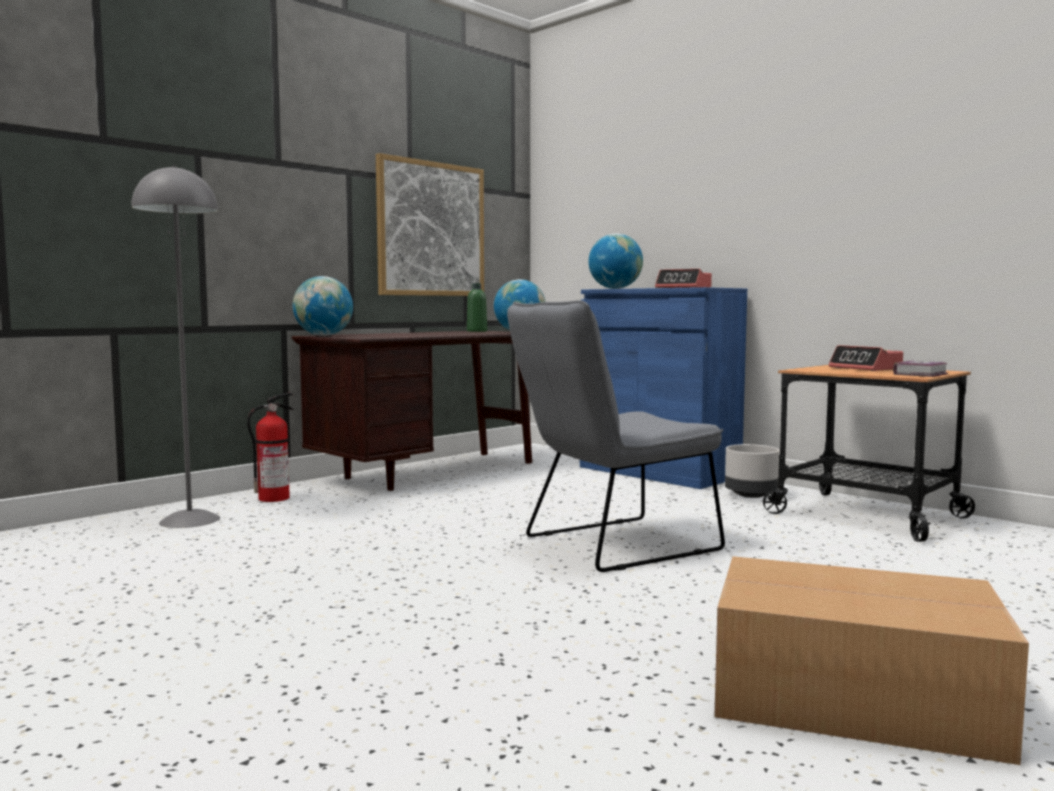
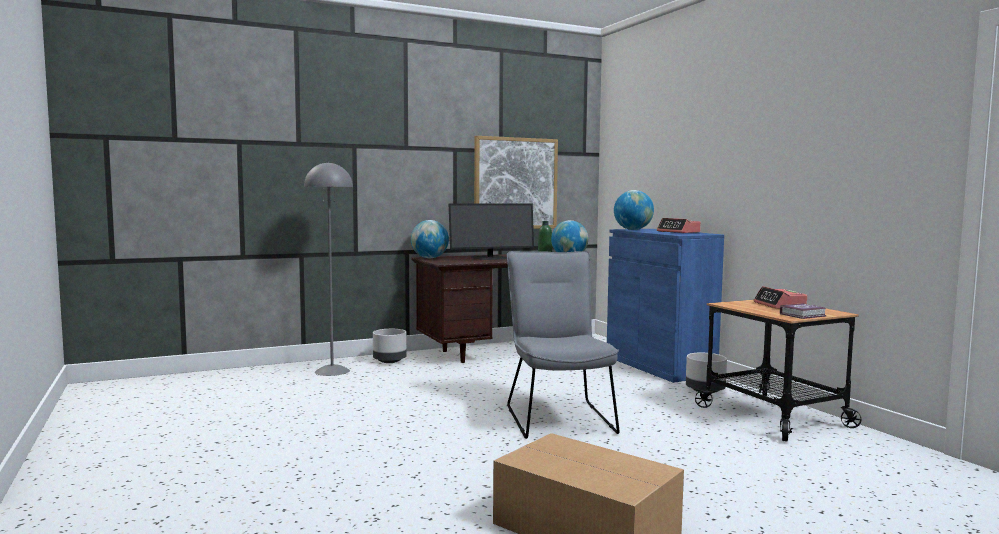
camera: 20 degrees right, 0 degrees up
fire extinguisher [247,393,294,502] -> grey planter [373,329,407,363]
grey chair [507,300,725,572] -> grey chair turned 90 degrees clockwise [507,251,620,439]
none -> monitor [449,204,534,260]

